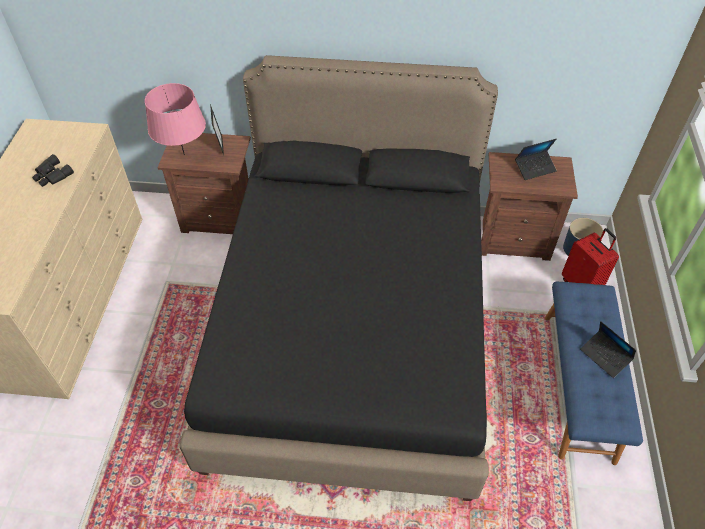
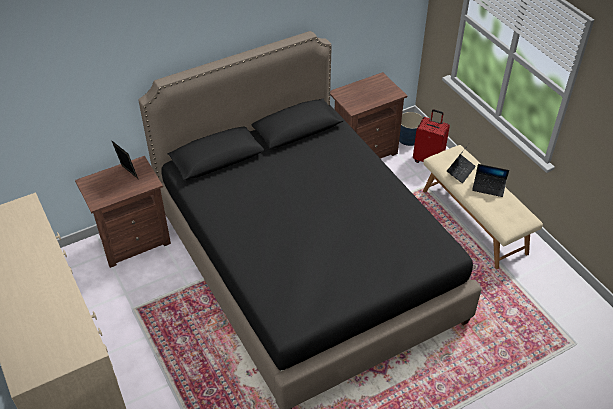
camera: 35 degrees left, 5 degrees down
black binoculars [32,154,74,187] -> none
pink table lamp [145,83,206,156] -> none
laptop [515,139,557,180] -> laptop moved to [447,144,476,183]
blue bench [545,282,643,465] -> beige bench [423,145,543,269]

